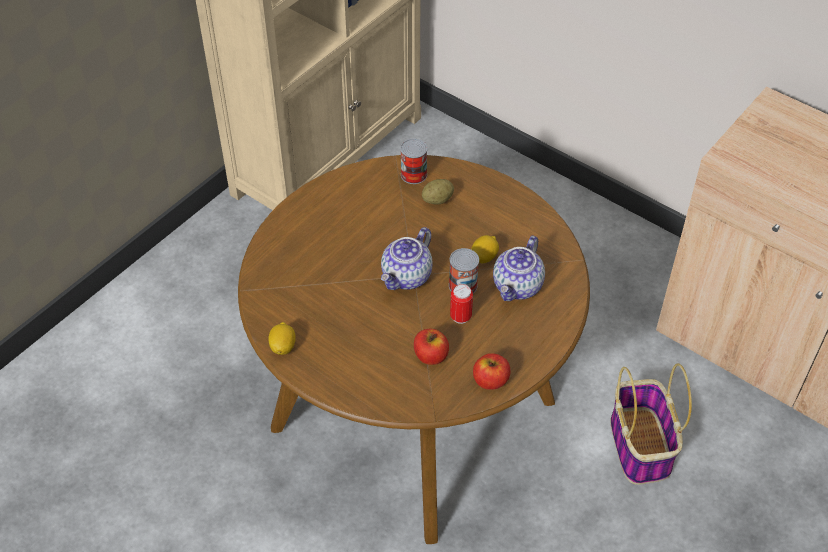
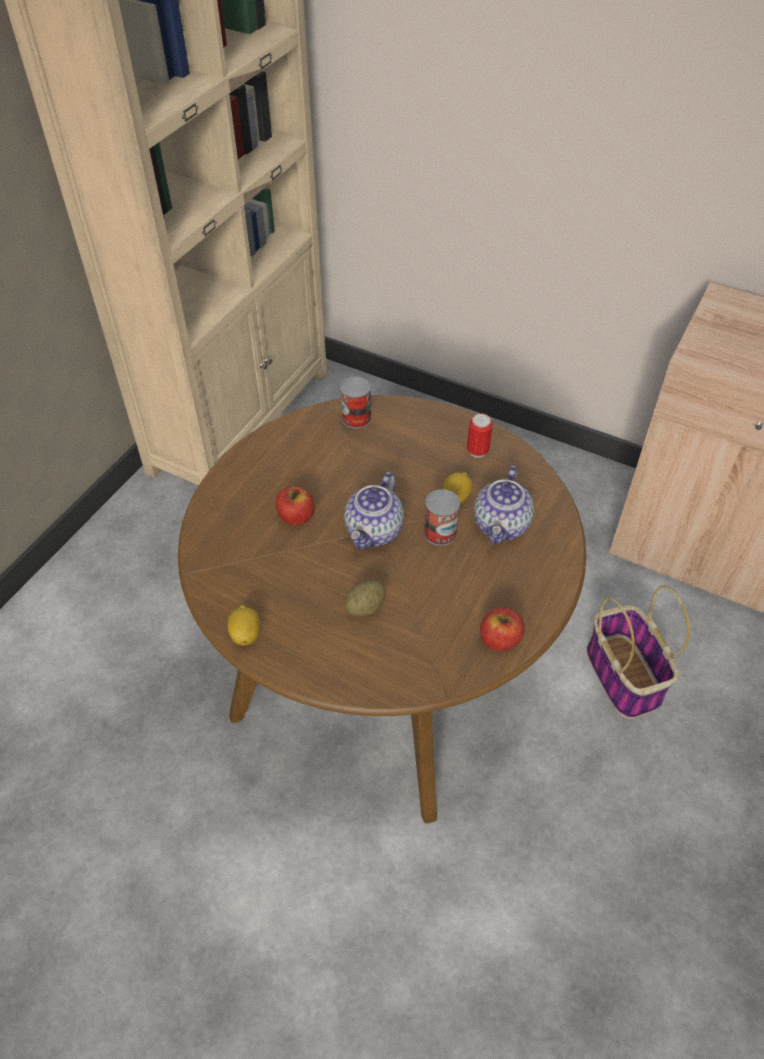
camera: 10 degrees left, 0 degrees up
apple [414,329,449,365] -> apple moved to [275,486,314,525]
potato [422,179,454,205] -> potato moved to [345,581,386,616]
can [450,284,473,324] -> can moved to [467,414,493,458]

